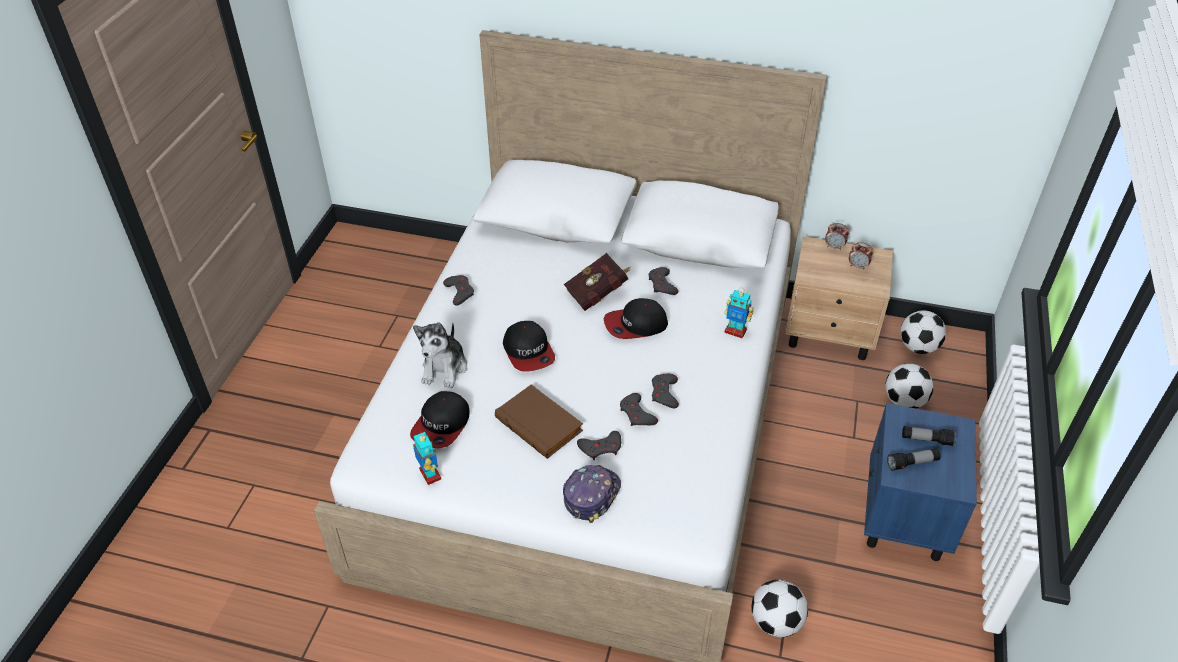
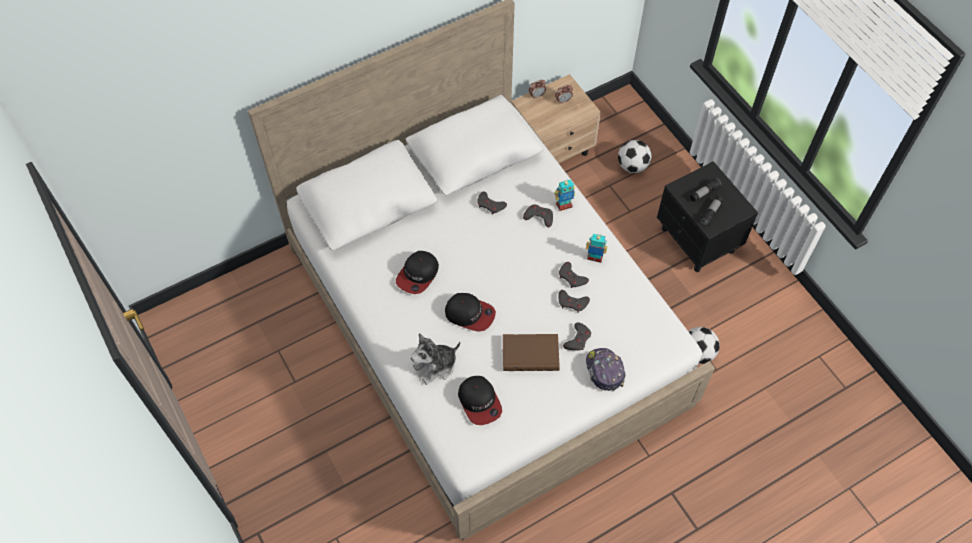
camera: 45 degrees left, 15 degrees up
plush toy [413,322,467,388] -> plush toy turned 90 degrees clockwise [410,333,460,385]
toy robot [413,432,441,485] -> toy robot moved to [586,234,608,263]
grey game controller [443,275,474,306] -> grey game controller moved to [523,204,553,227]
red book [564,253,630,311] -> none
cap [604,298,668,339] -> cap moved to [396,251,439,294]
blue nightstand [864,403,977,561] -> black nightstand [657,161,758,272]
football [901,310,946,354] -> none

